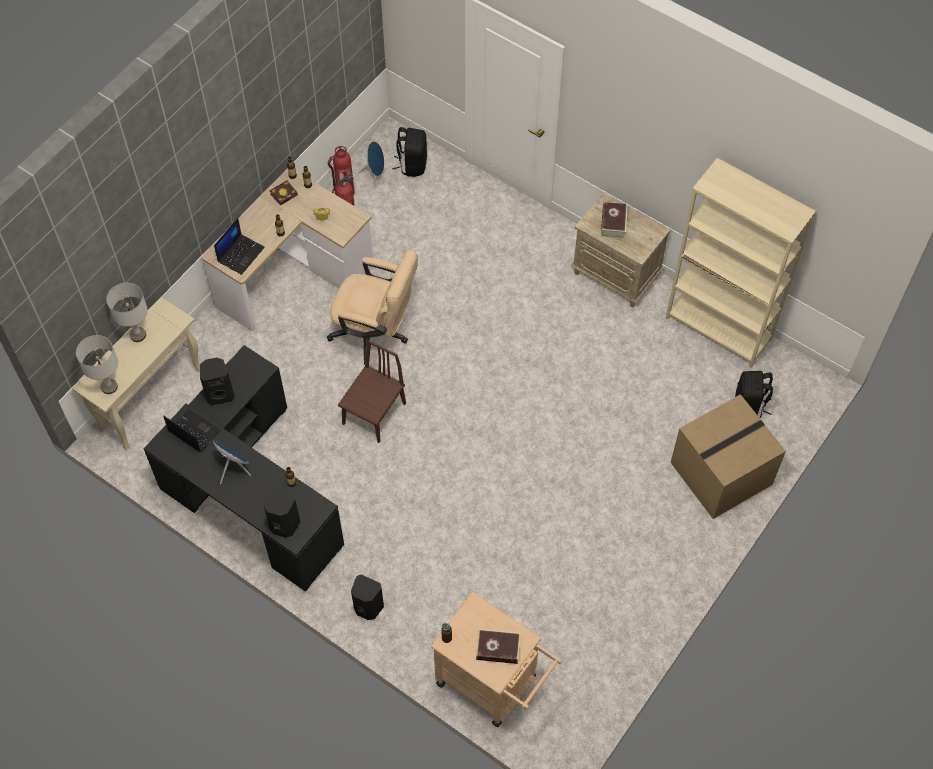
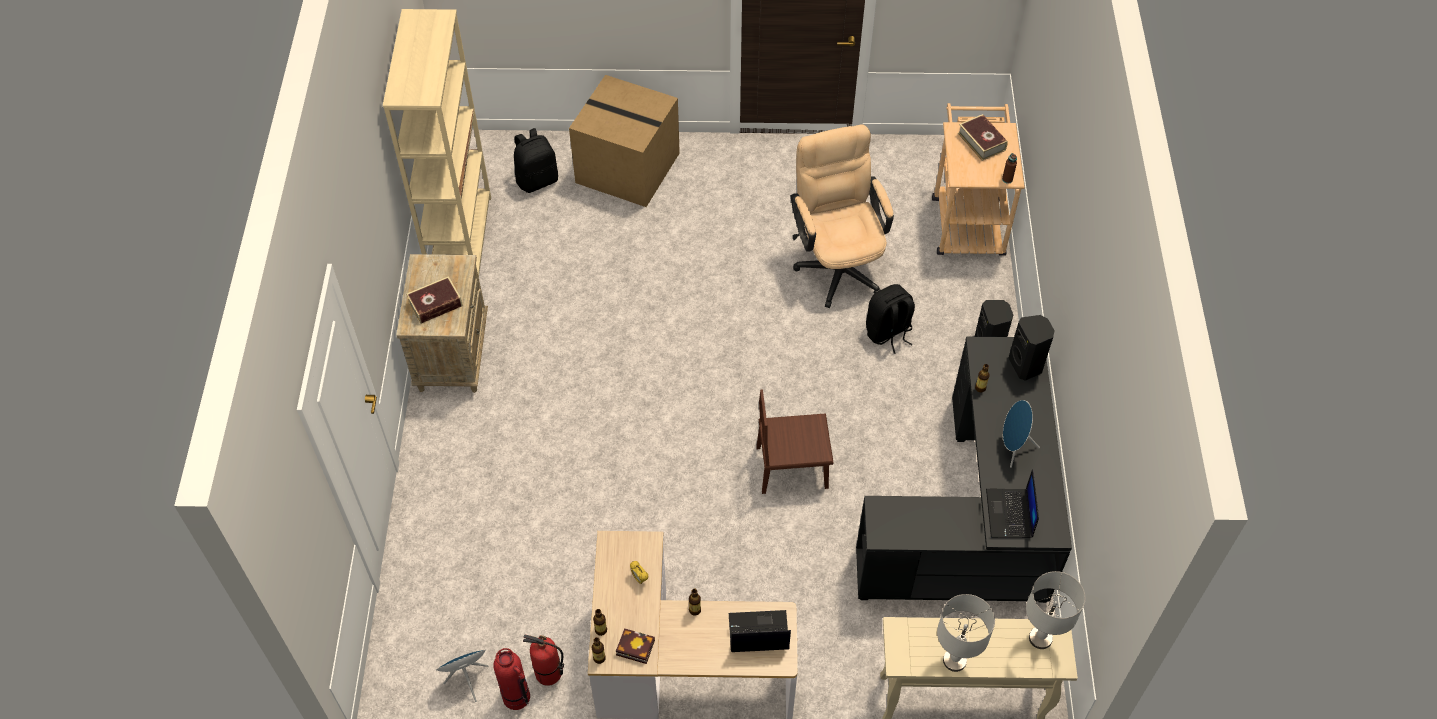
camera: 125 degrees left, 5 degrees down
black speaker [200,358,235,405] -> none
beige office chair [327,249,418,364] -> beige office chair moved to [791,124,894,308]
black backpack [392,127,427,177] -> black backpack moved to [866,284,915,354]

